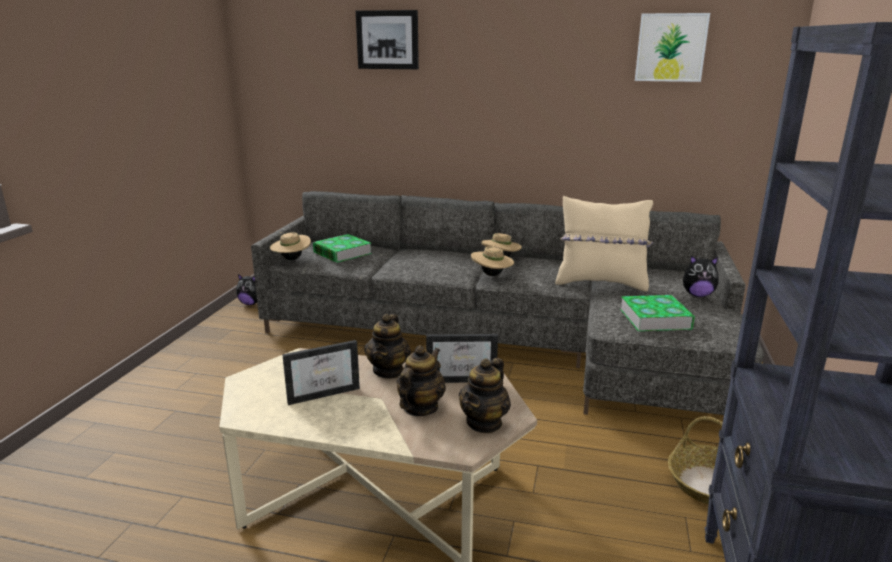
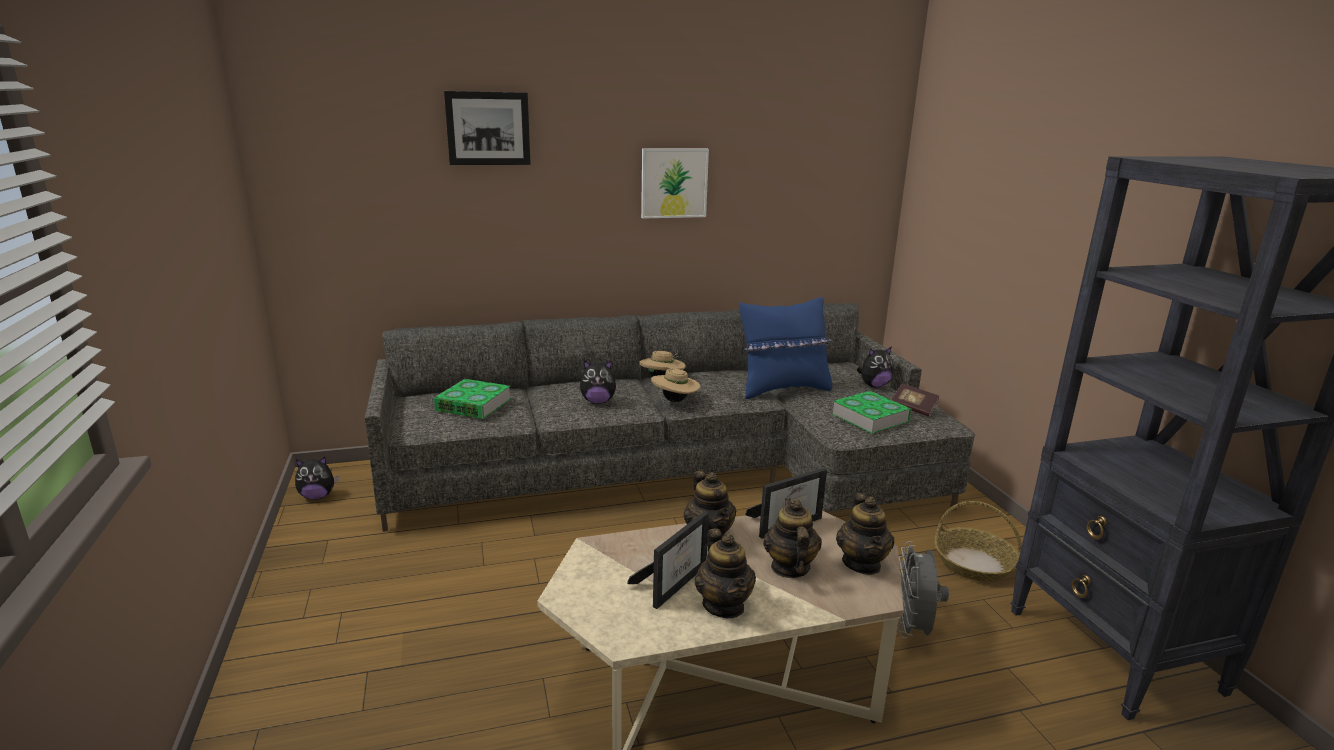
camera: 30 degrees left, 0 degrees up
beige hat [270,232,311,260] -> none
beige pillow [555,196,654,292] -> blue pillow [739,297,832,399]
picture [635,13,710,82] -> picture moved to [641,148,709,219]
none -> plush toy [580,361,619,404]
none -> teapot [695,528,756,618]
none -> book [891,384,940,416]
none -> grey fan [898,541,949,639]

